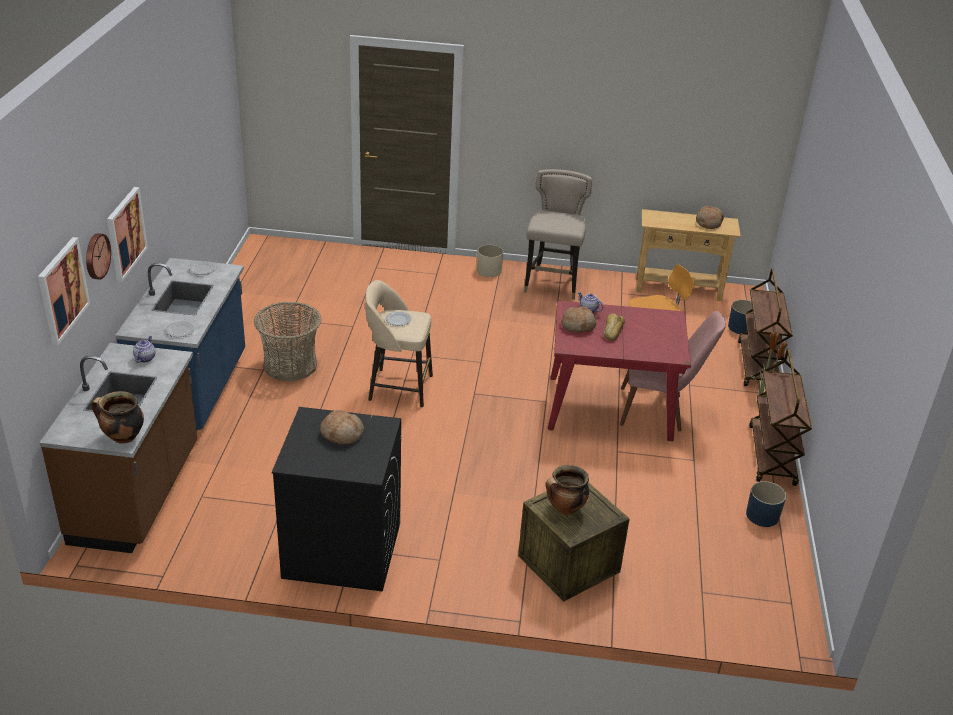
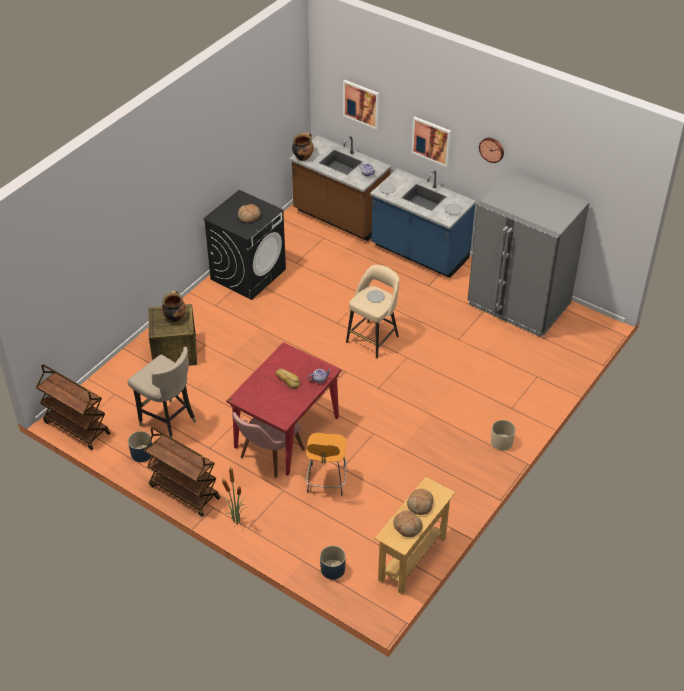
camera: 120 degrees right, 10 degrees up
wall clock [86,233,111,280] -> wall clock moved to [479,138,504,163]
basket [254,302,321,381] -> none
beige stool [524,169,592,300] -> beige stool moved to [128,347,196,438]
bread [561,306,596,333] -> bread moved to [407,489,434,515]
brown cart [738,268,793,386] -> brown cart moved to [36,364,110,450]
none -> grey fridge [468,171,590,337]

